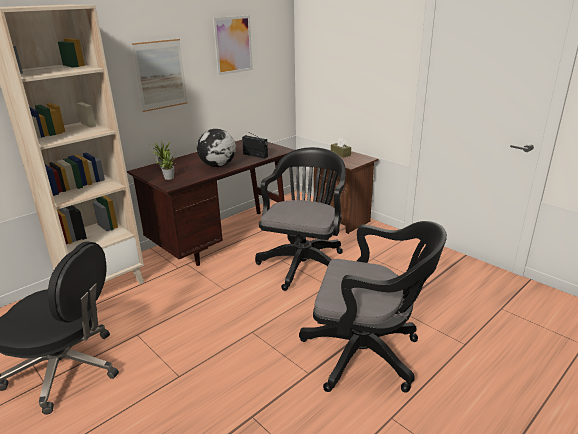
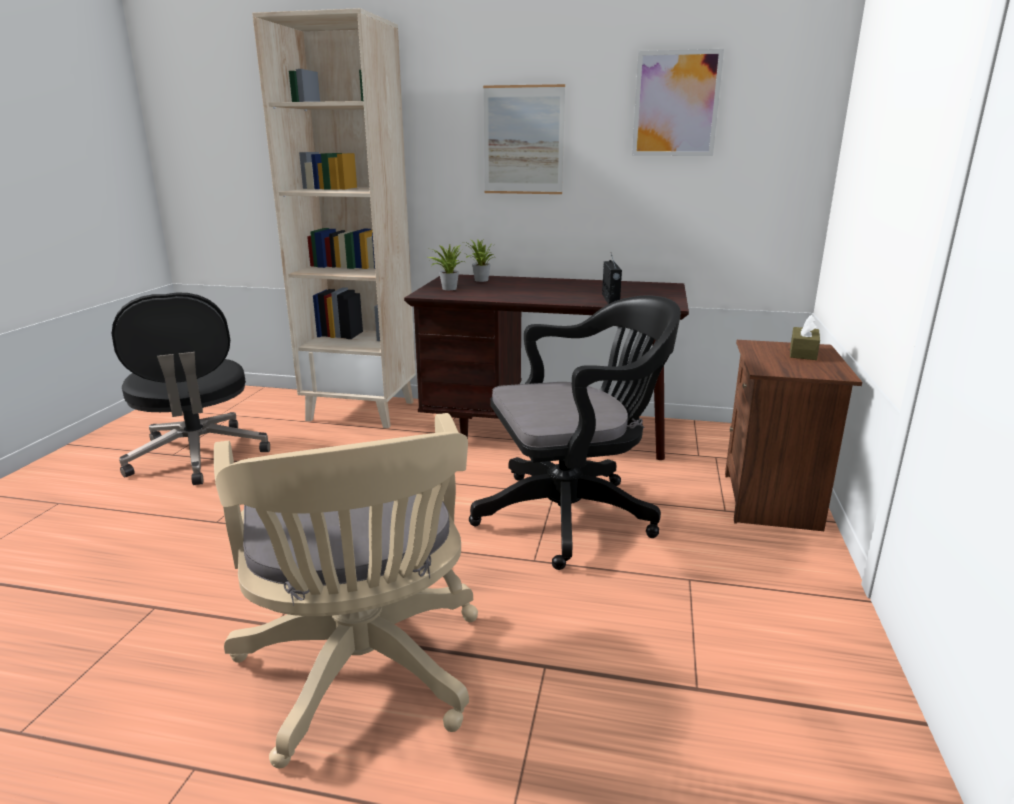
camera: 55 degrees right, 5 degrees down
globe [197,129,236,167] -> none
black office chair [299,221,447,393] -> beige office chair [214,413,478,768]

